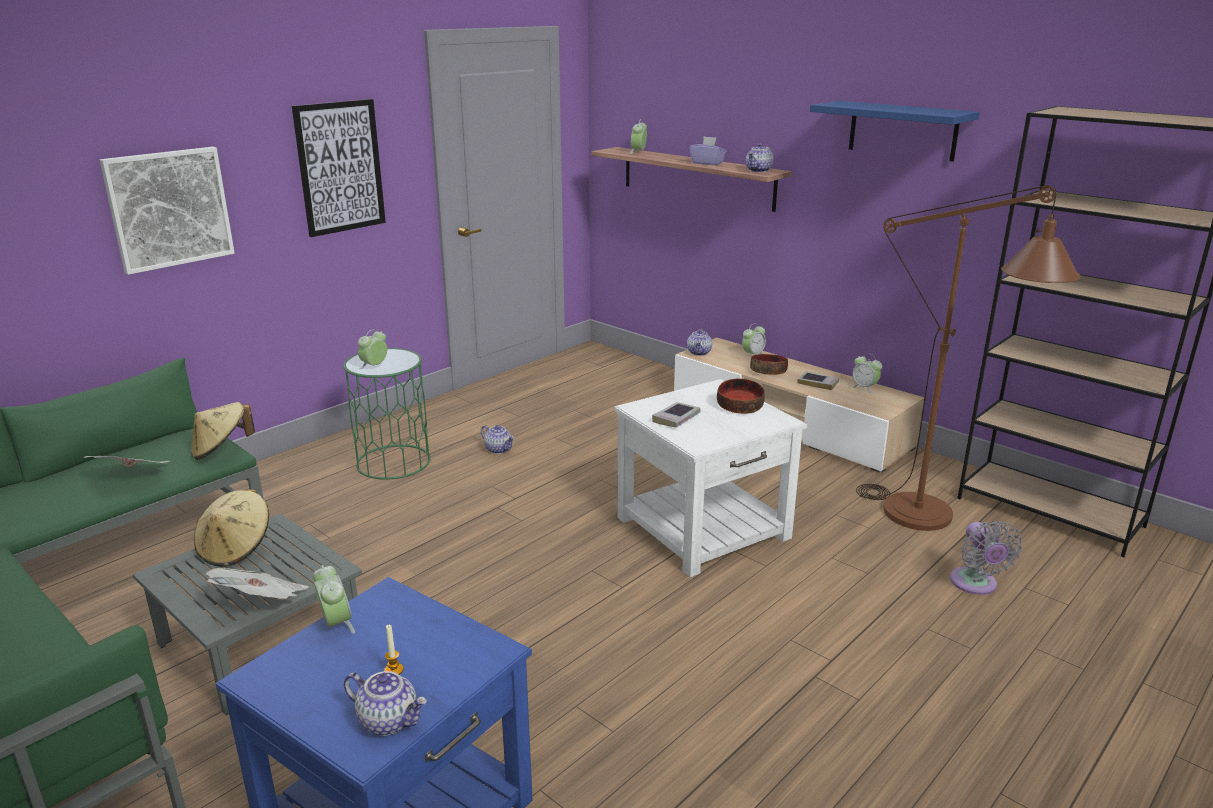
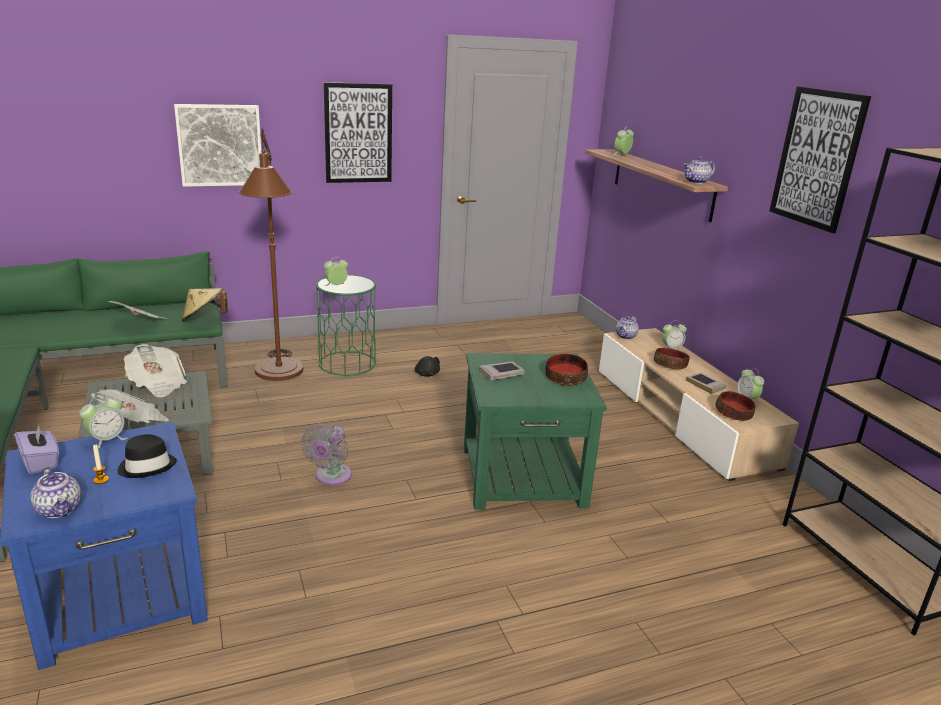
camera: 25 degrees right, 0 degrees up
beige hat [194,489,269,567] -> newspaper [124,344,187,398]
alarm clock [313,565,355,634] -> alarm clock turned 45 degrees clockwise [79,395,128,449]
teapot [481,425,515,454] -> black plush toy [415,356,440,377]
white side table [614,379,807,577] -> green side table [464,353,607,510]
purple tissue box [689,136,726,165] -> purple tissue box moved to [15,424,59,474]
blue shelf [810,101,980,162] -> picture [769,86,871,233]
brown floor lamp [856,185,1081,531] -> brown floor lamp moved to [239,128,303,381]
grey fan [950,521,1023,595] -> grey fan moved to [302,423,352,485]
none -> black hat [117,434,177,478]
none -> bowl [716,391,756,421]

